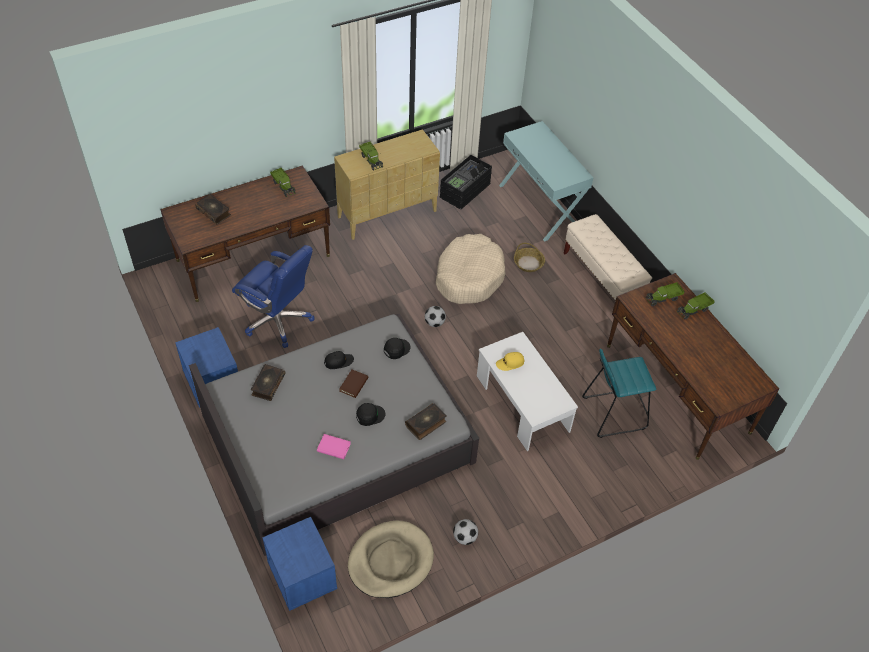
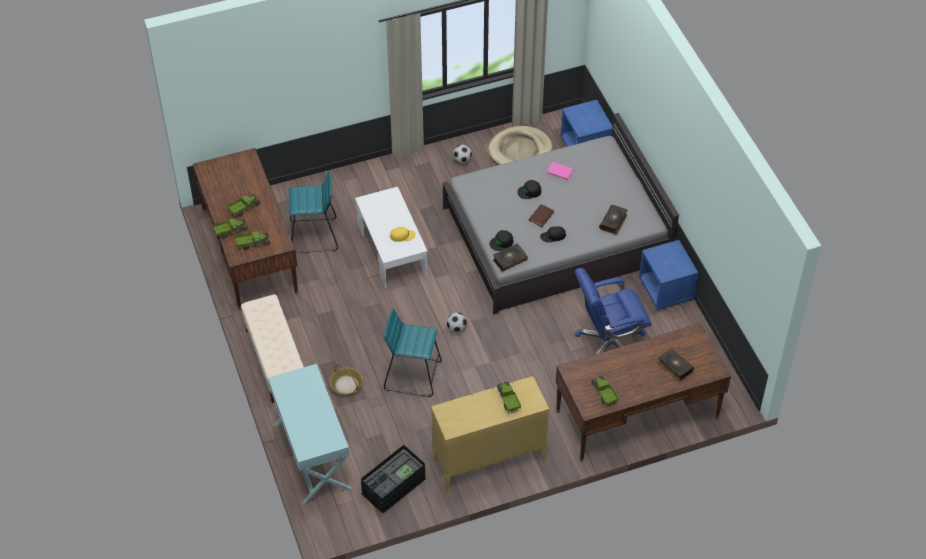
camera: 170 degrees left, 0 degrees up
blue office chair [232,245,314,348] -> blue office chair turned 60 degrees counterclockwise [575,268,652,354]
book [405,403,446,440] -> book moved to [493,243,528,272]
beige dog bed [436,234,505,304] -> turquoise stool [384,308,442,397]
none -> toy truck [227,194,261,217]

